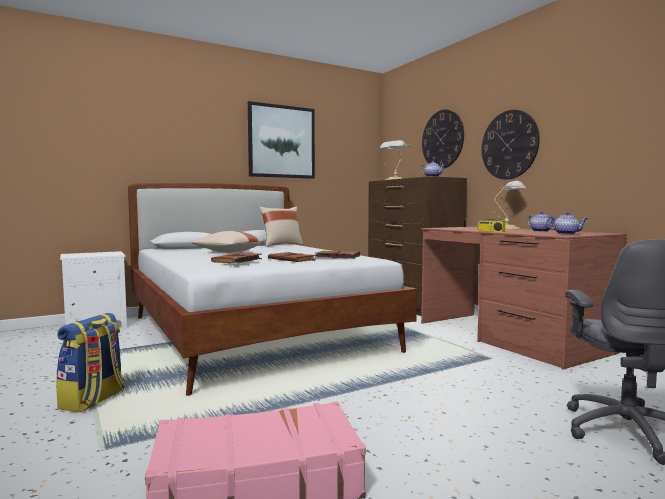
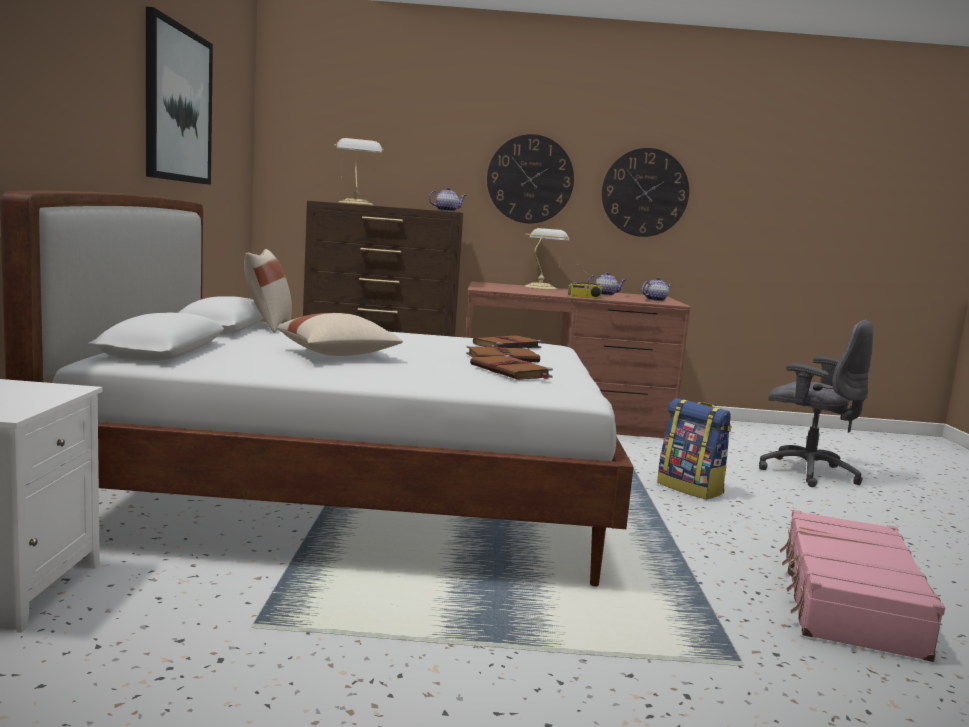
camera: 60 degrees left, 5 degrees up
backpack [56,313,125,412] -> backpack moved to [657,398,732,500]
wall clock [422,109,464,169] -> wall clock moved to [602,148,689,237]

